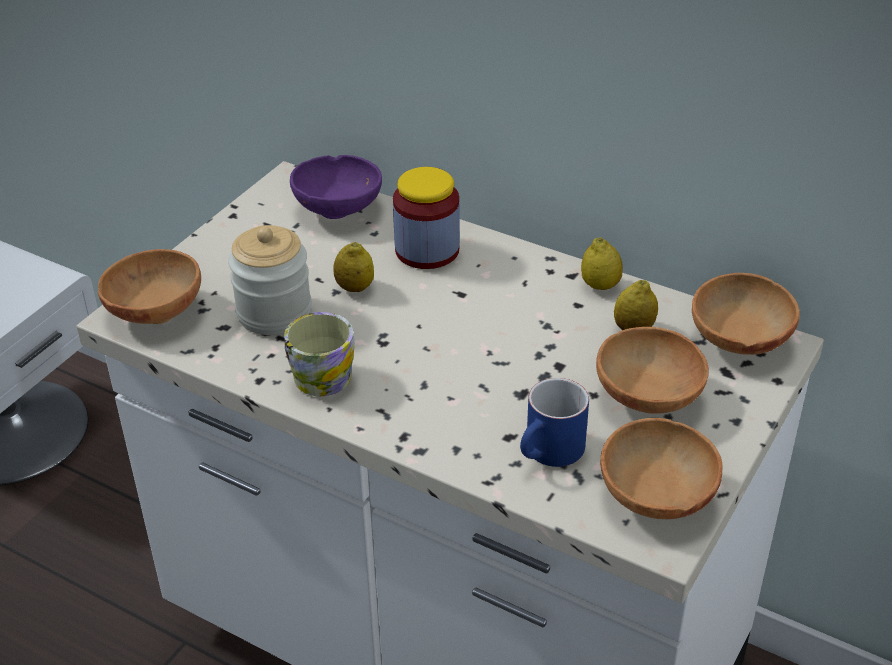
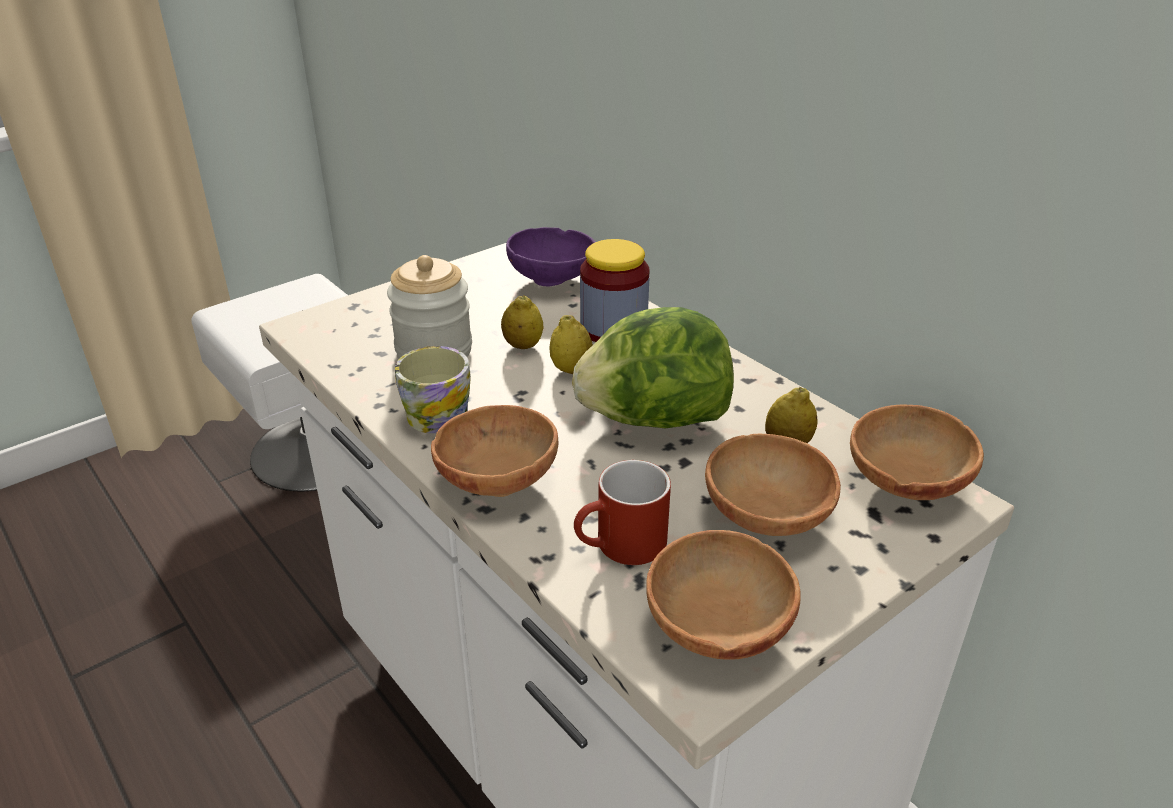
camera: 20 degrees right, 5 degrees down
brown bowl [98,249,201,324] -> brown bowl moved to [431,405,558,497]
blue mug [520,378,589,467] -> red mug [574,460,671,565]
lemon [581,237,623,290] -> lemon moved to [550,315,593,374]
none -> lettuce [572,307,734,428]

